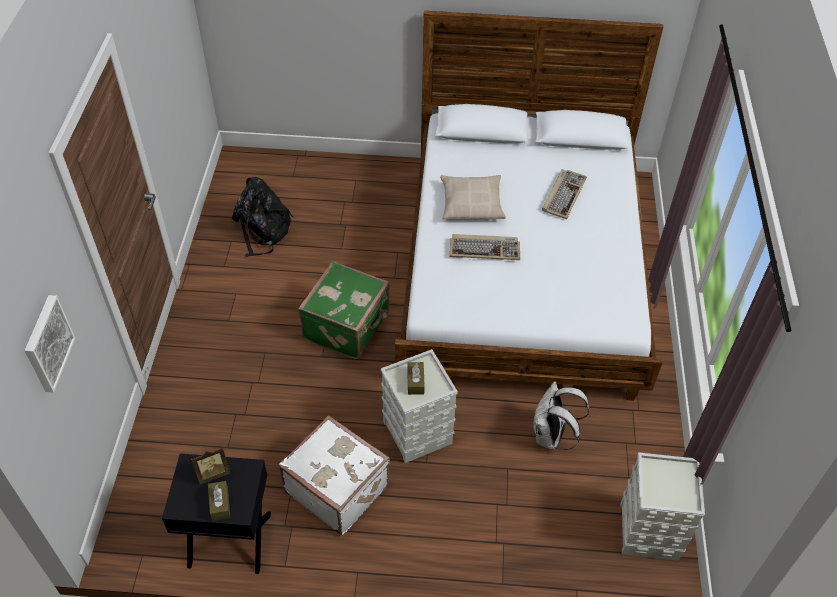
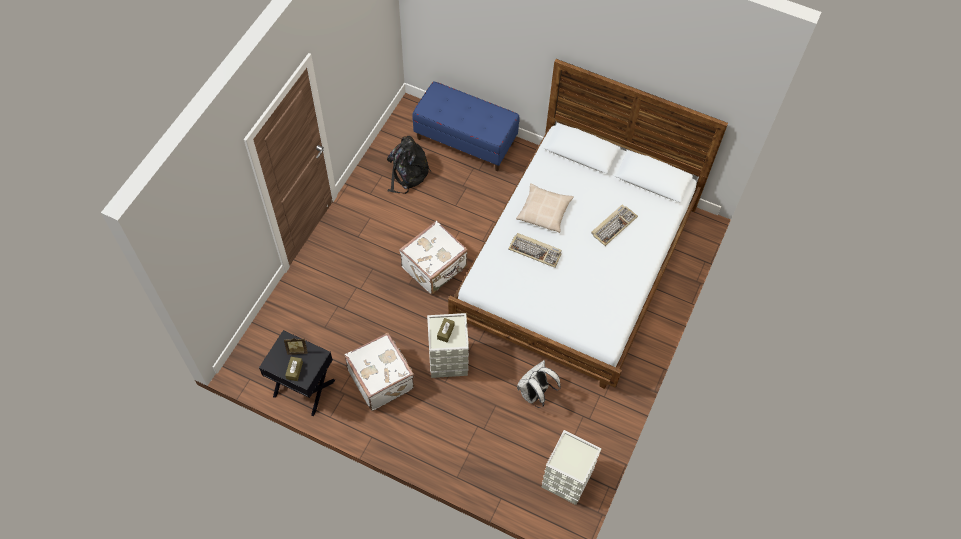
camera: 20 degrees right, 10 degrees up
picture [25,295,75,393] -> none
green suitcase [298,261,390,359] -> white suitcase [399,221,468,295]
none -> blue bench [412,82,520,171]

